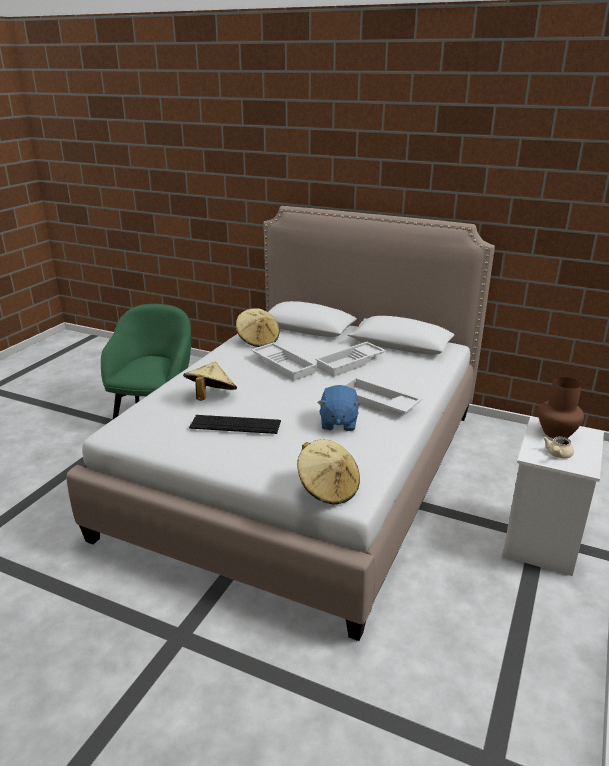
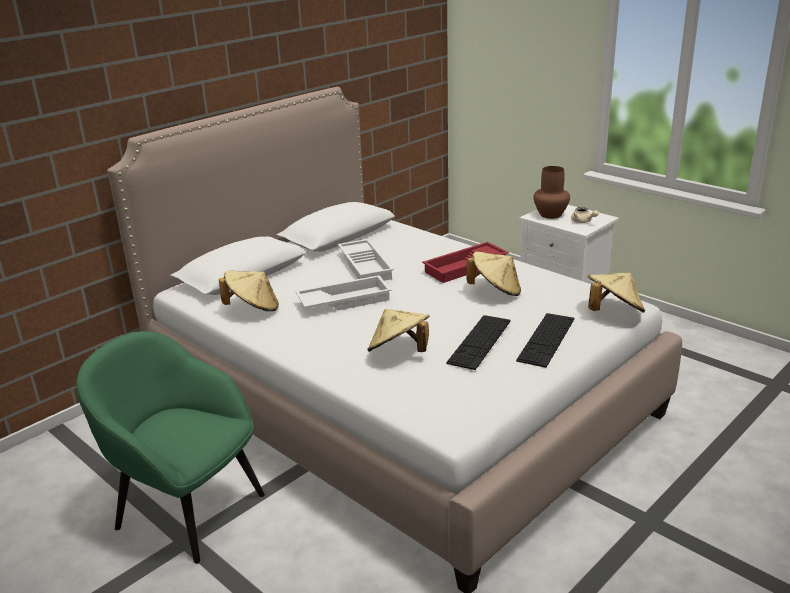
camera: 70 degrees left, 0 degrees up
blue plush toy [317,385,361,431] -> beige hat [466,251,521,296]
white tray [343,377,422,414] -> red tray [422,242,509,283]
none -> keyboard [516,313,574,368]

